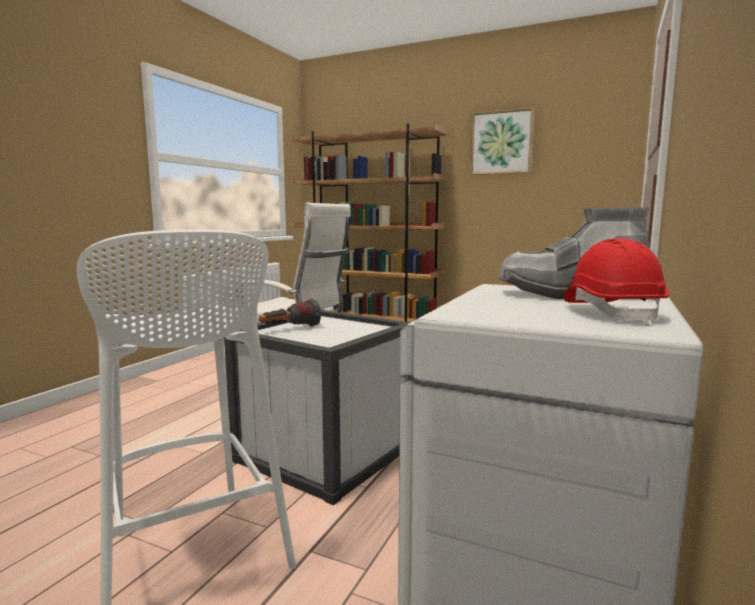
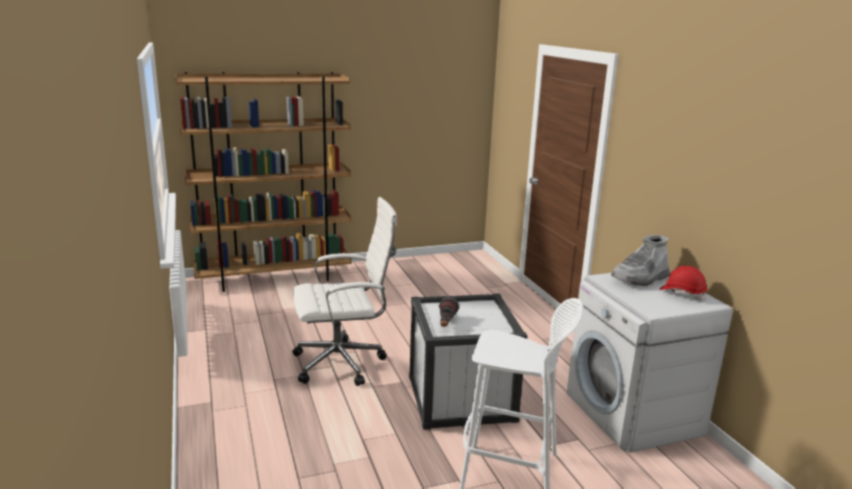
camera: 45 degrees left, 10 degrees up
picture [470,108,534,175] -> none

